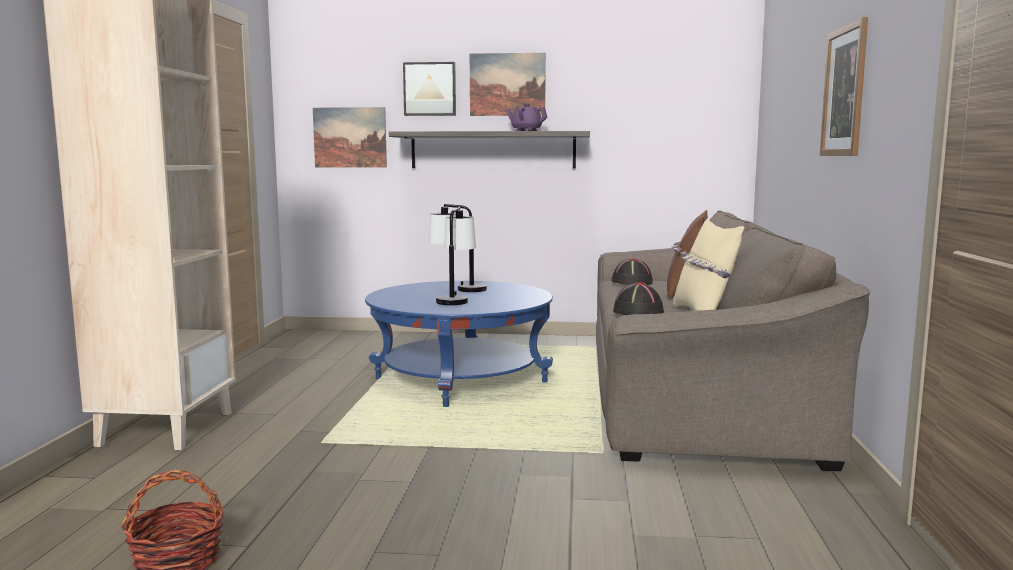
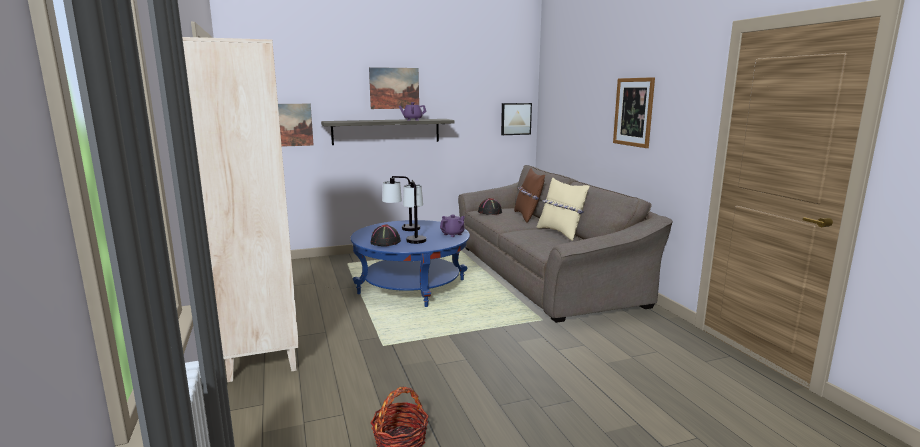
camera: 25 degrees left, 5 degrees up
picture [403,62,456,116] -> picture moved to [501,103,532,135]
black hat [613,282,664,315] -> black hat moved to [370,224,401,246]
none -> purple teapot [440,215,465,237]

